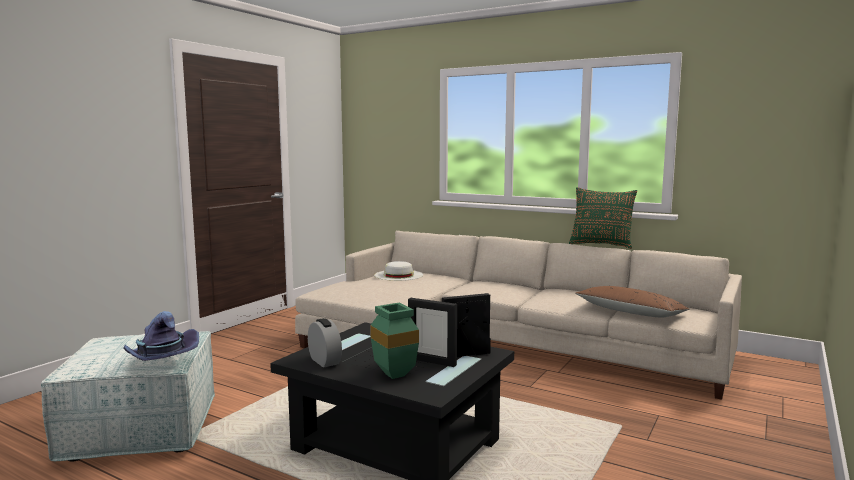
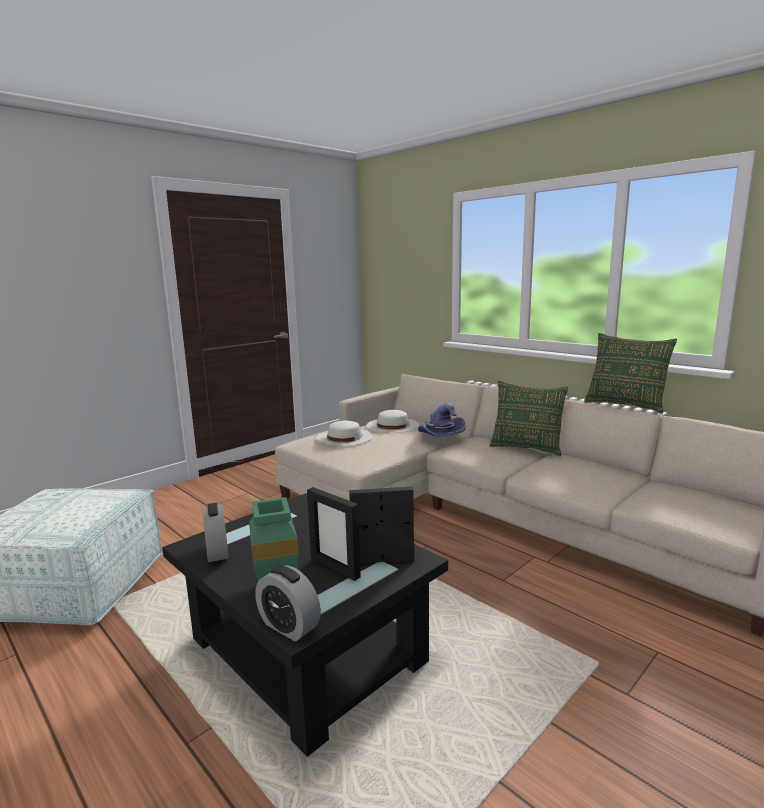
camera: 15 degrees right, 5 degrees up
purple hat [123,311,199,361] -> purple hat moved to [418,403,466,436]
brown pillow [575,286,689,317] -> none
none -> alarm clock [255,565,321,642]
none -> white hat [316,421,373,446]
none -> green pillow [490,380,568,456]

